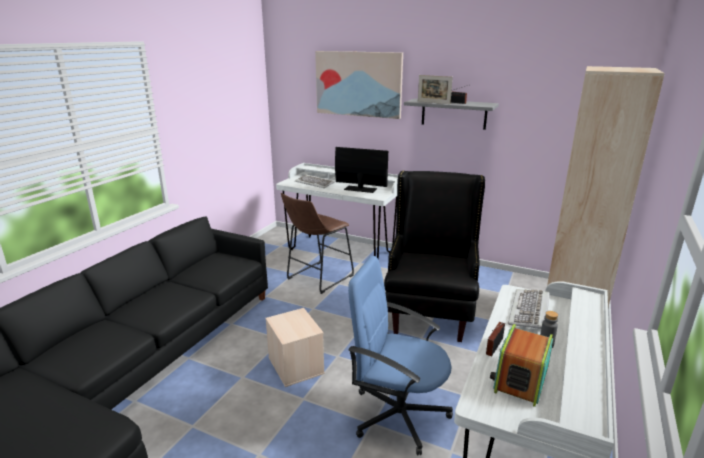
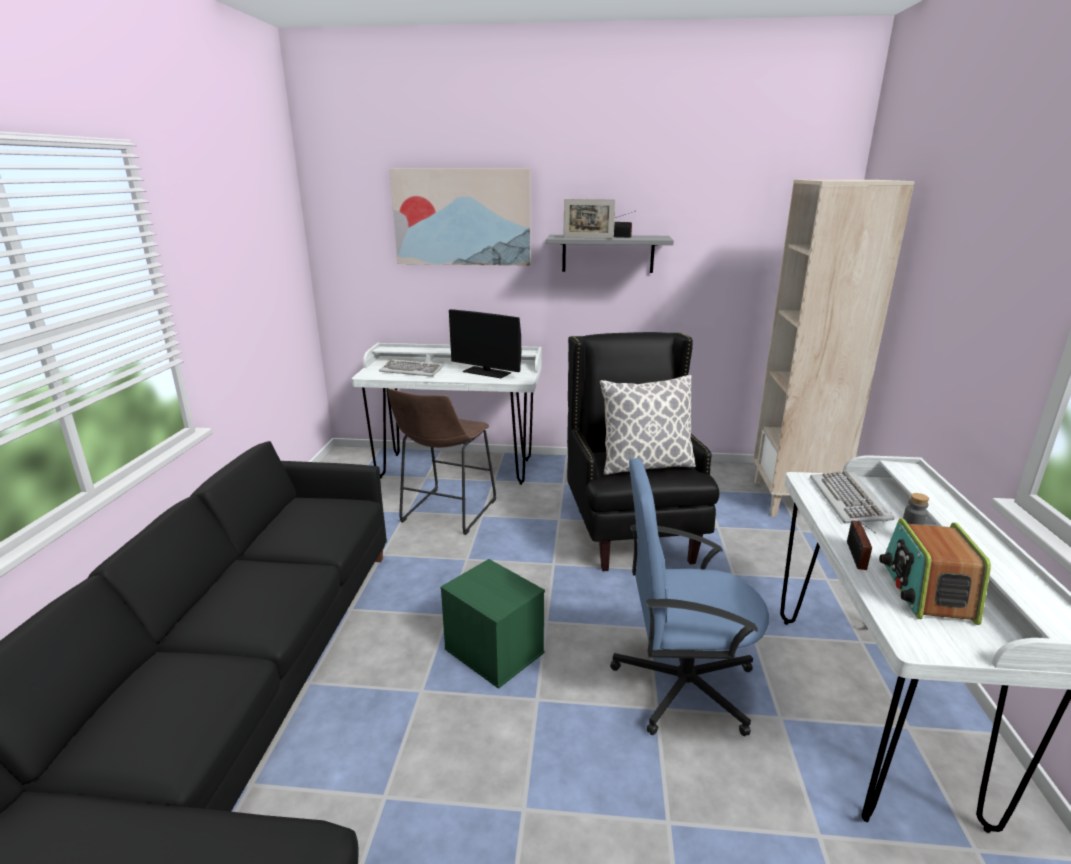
camera: 20 degrees left, 0 degrees up
beige storage box [265,308,325,387] -> green storage box [440,559,545,689]
monitor [335,147,388,193] -> monitor turned 150 degrees counterclockwise [449,309,521,378]
none -> pillow [600,375,696,475]

